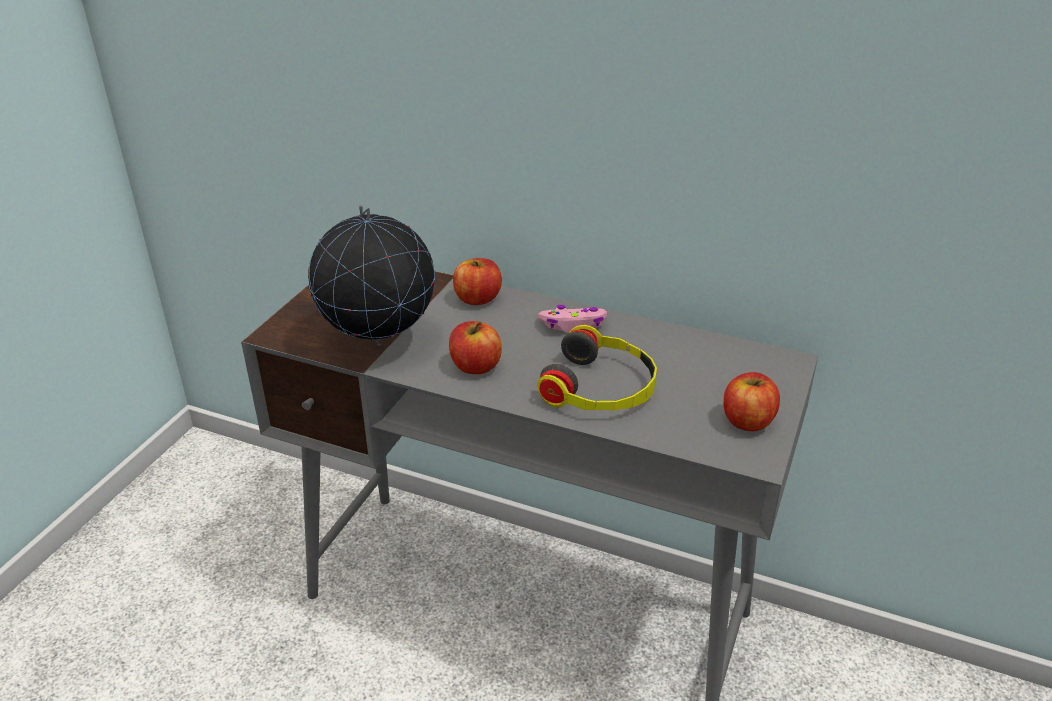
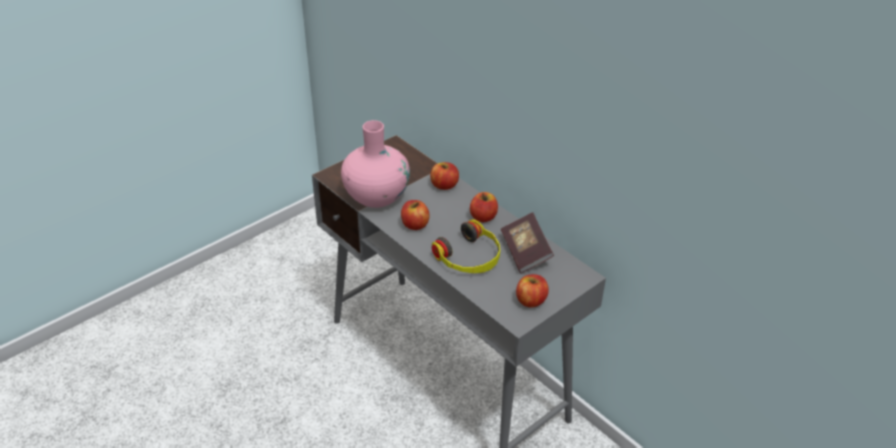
camera: 25 degrees right, 5 degrees up
globe [308,205,435,346] -> pink vase [341,120,410,208]
pink game controller [538,305,607,333] -> apple [470,192,498,222]
none -> book [501,212,554,274]

